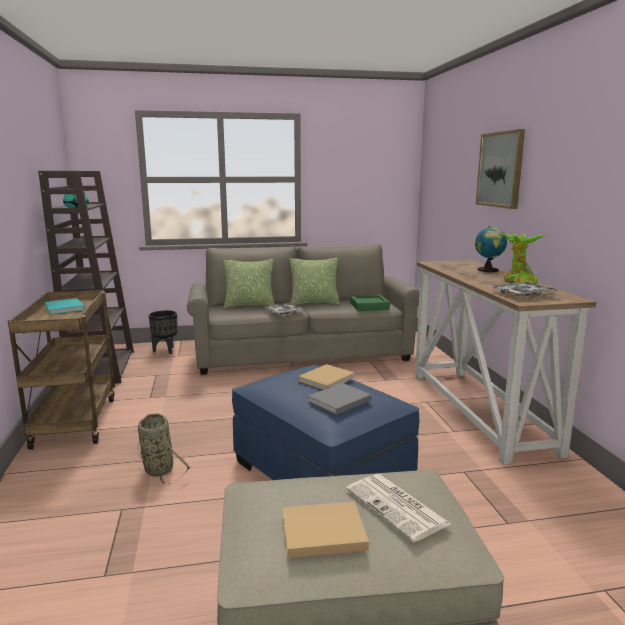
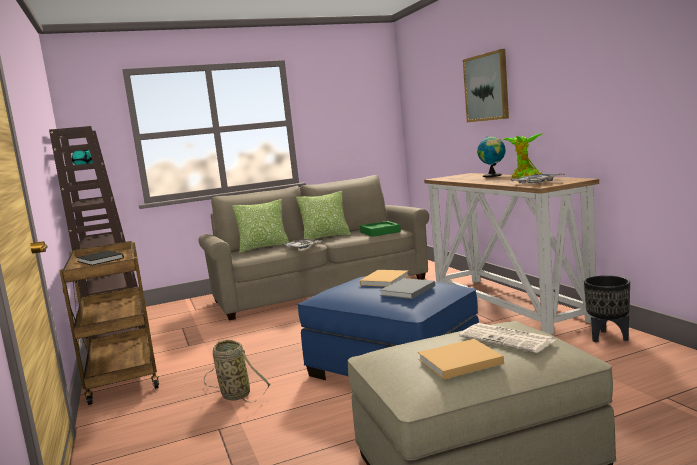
camera: 10 degrees left, 5 degrees down
turquoise book [45,298,85,315] -> black book [77,251,124,266]
black planter [148,310,178,354] -> black planter moved to [584,275,630,342]

